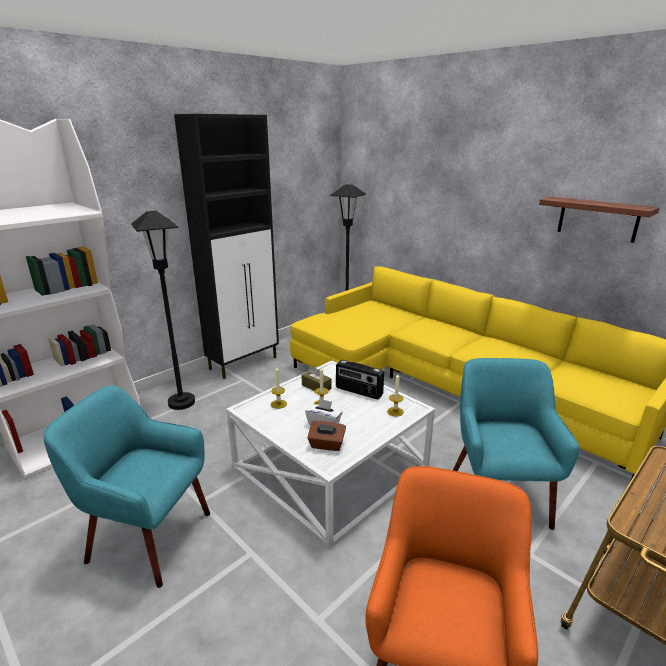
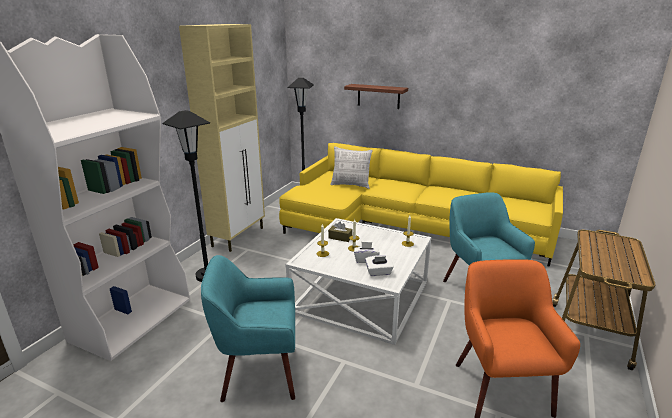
camera: 20 degrees left, 0 degrees up
black cabinet [174,114,279,379] -> beige cabinet [179,24,265,252]
brown tissue box [307,421,346,451] -> white tissue box [365,255,394,276]
radio [336,360,384,399] -> none
shelf [539,197,660,243] -> shelf moved to [344,84,408,109]
none -> pillow [331,146,373,189]

